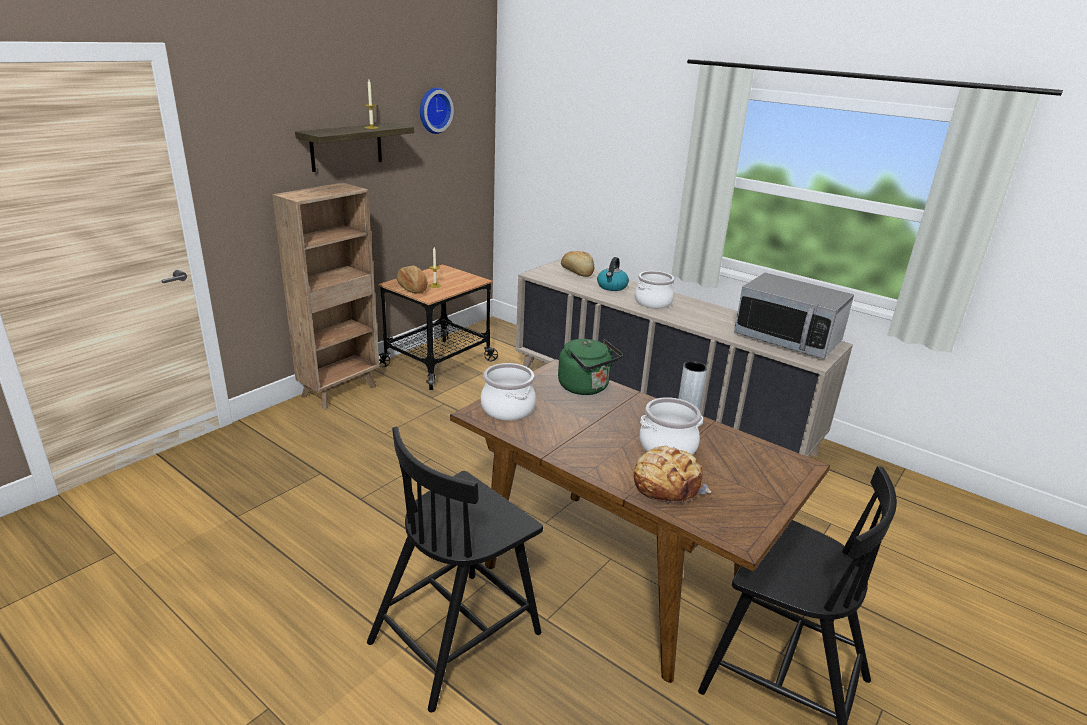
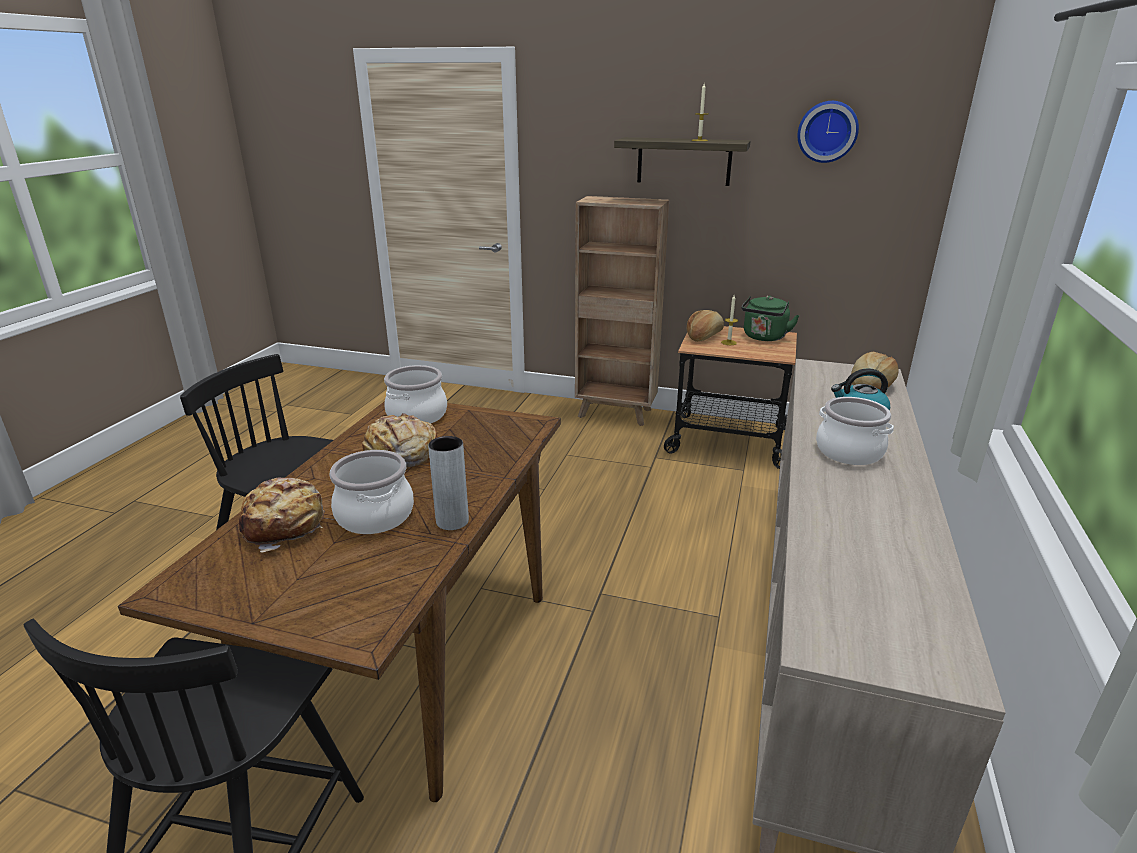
camera: 70 degrees right, 0 degrees up
green kettle [558,339,623,395] -> green kettle moved to [741,296,800,341]
microwave [734,273,854,359] -> none
none -> bread [362,413,438,468]

